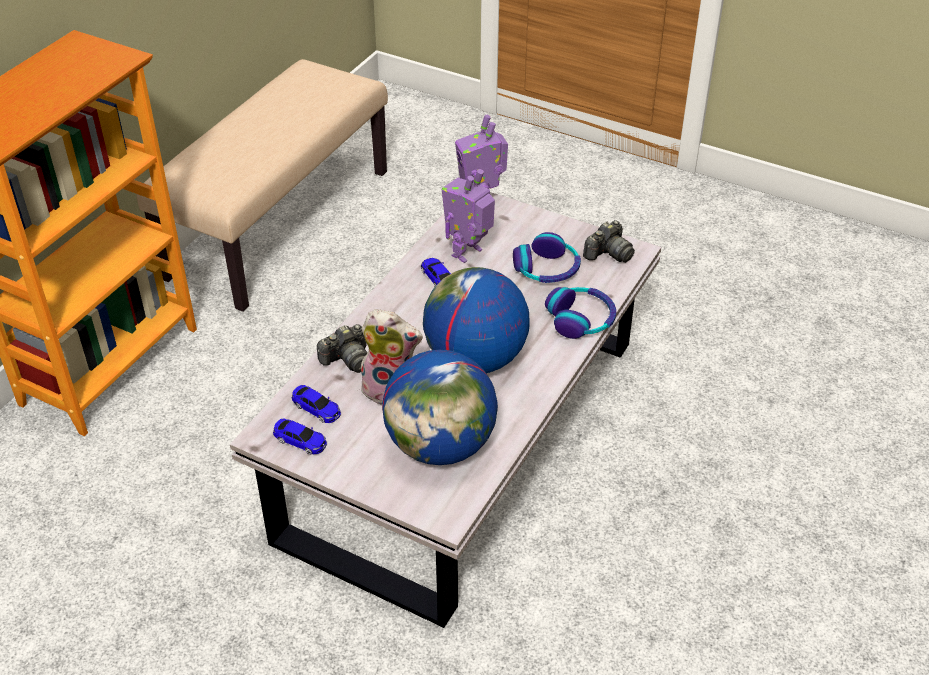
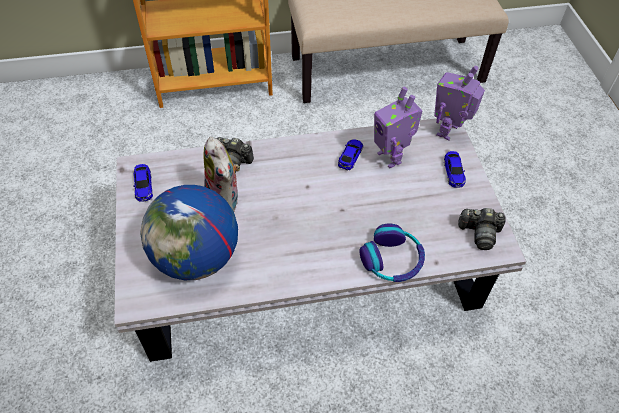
camera: 50 degrees right, 10 degrees up
toy car [292,385,341,423] -> toy car moved to [444,151,466,188]
globe [423,267,529,373] -> none
toy robot [442,169,495,263] -> toy robot turned 120 degrees counterclockwise [374,87,422,168]
headphones [513,232,581,283] -> none

